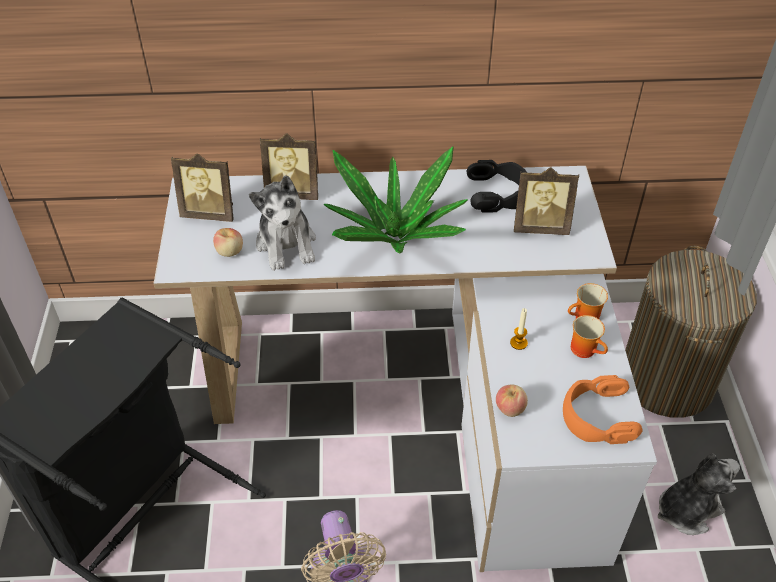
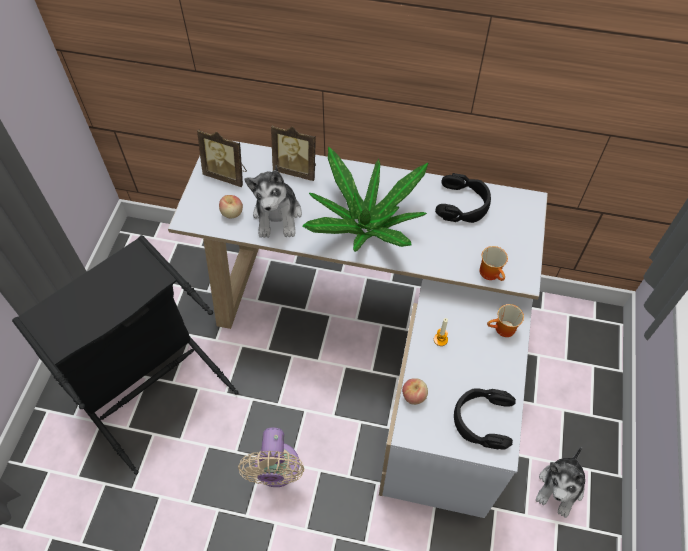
camera: 15 degrees right, 10 degrees up
picture frame [514,167,579,235] -> none
orange headphones [563,375,643,444] -> black headphones [454,388,516,450]
mug [571,315,608,358] -> mug moved to [479,246,508,281]
laundry basket [625,246,757,418] -> none
plush toy [658,454,740,535] -> plush toy turned 135 degrees clockwise [536,447,585,518]

